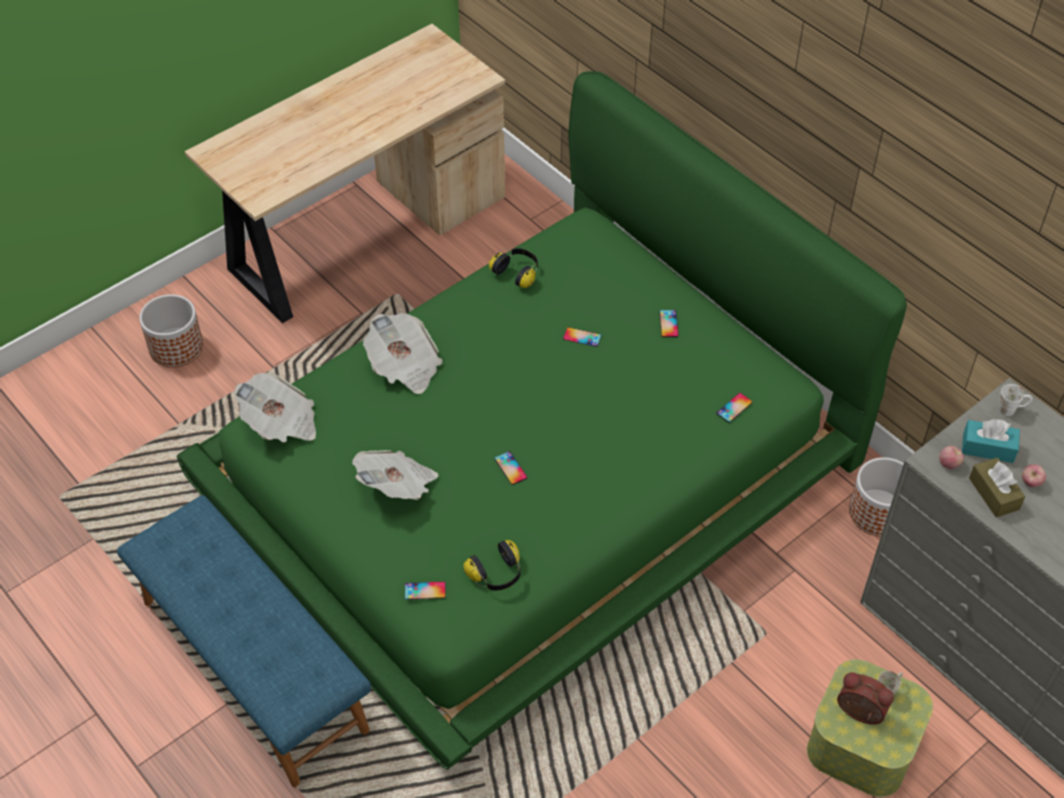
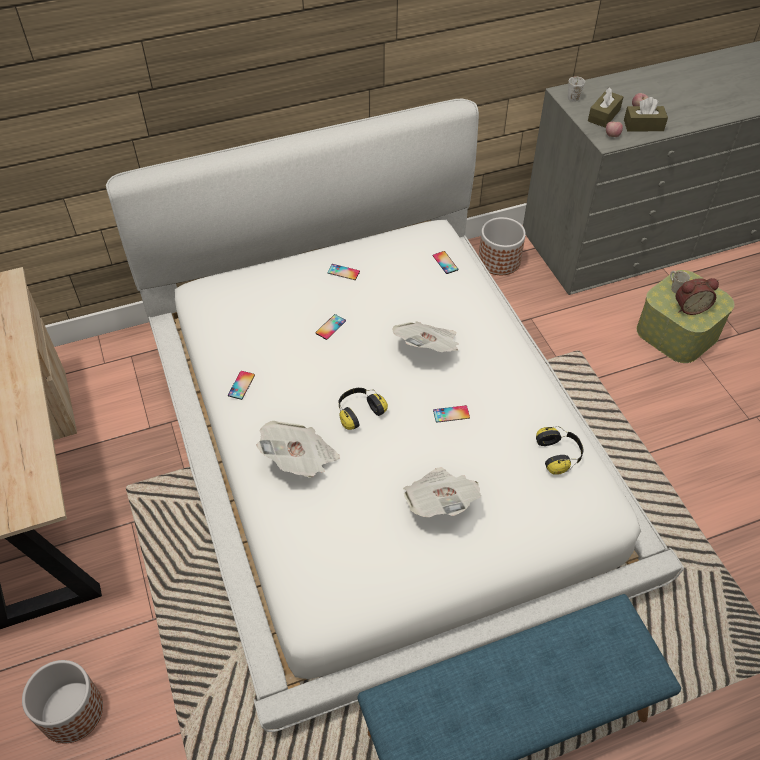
camera: 70 degrees left, 0 degrees up
green bed [177,71,907,770] -> white bed [106,99,684,732]
newspaper [234,373,316,442] -> newspaper moved to [393,321,459,352]
phone [405,582,446,600] -> phone moved to [228,371,255,400]
headphones [489,248,538,288] -> headphones moved to [338,388,388,430]
alarm clock [837,672,894,725] -> alarm clock turned 150 degrees counterclockwise [676,278,719,315]
turquoise tissue box [962,419,1020,463] -> brown tissue box [588,87,623,128]

